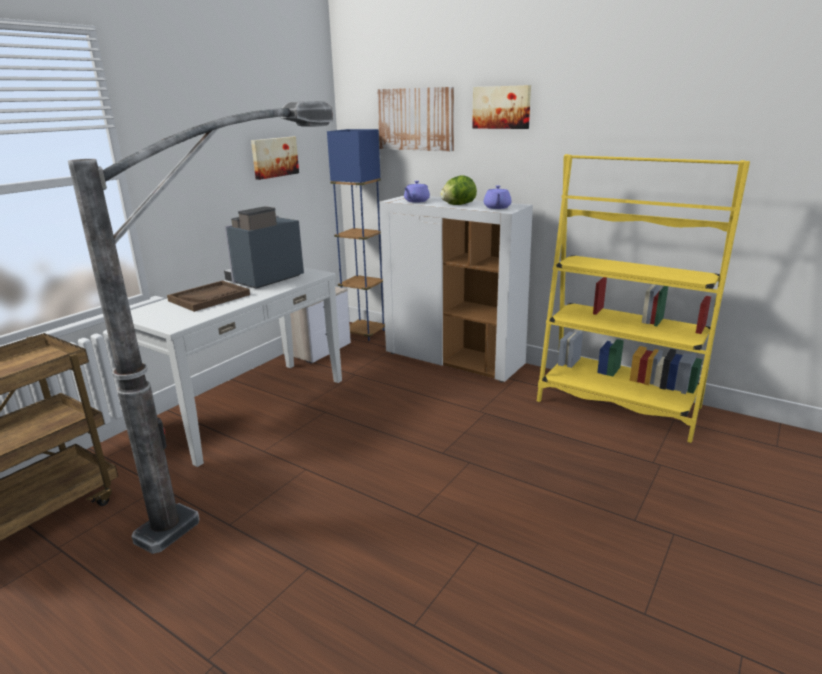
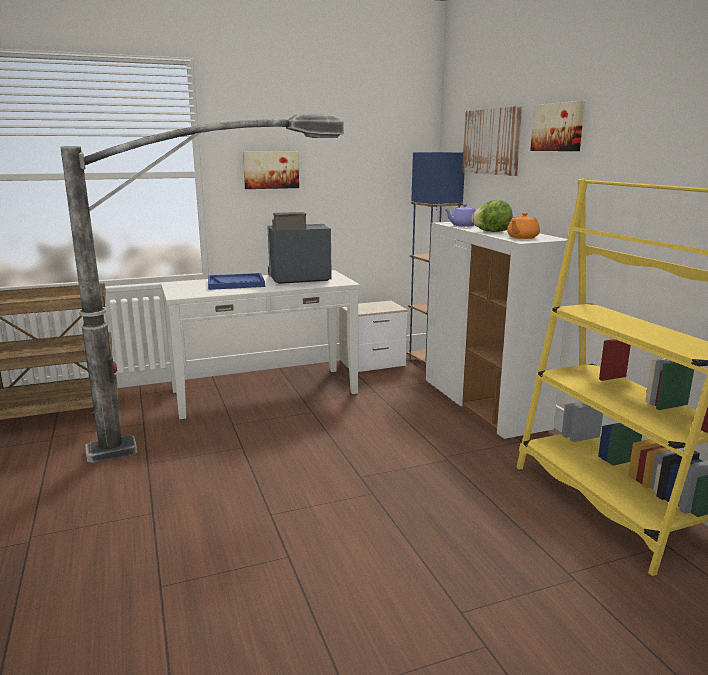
camera: 35 degrees right, 5 degrees down
brown tray [167,281,250,312] -> blue tray [208,273,265,290]
picture [251,137,299,180] -> picture moved to [243,151,299,189]
purple teapot [483,185,511,209] -> orange teapot [507,213,540,239]

